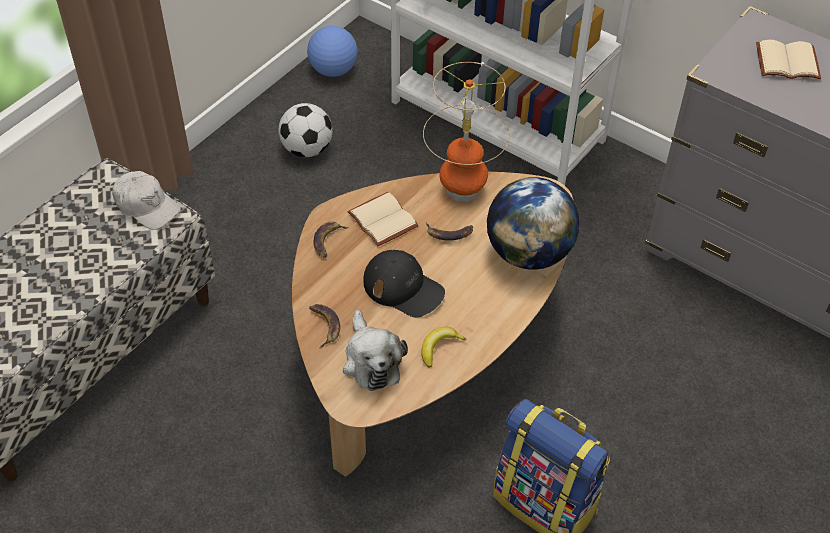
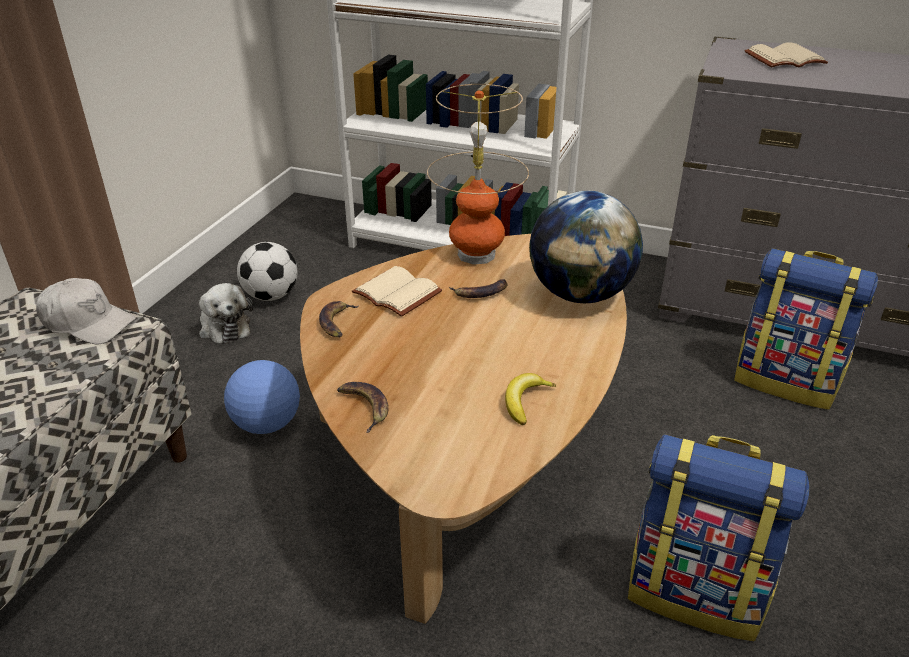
camera: 15 degrees left, 15 degrees down
football [307,26,358,77] -> football moved to [224,360,300,434]
plush toy [343,310,408,391] -> plush toy moved to [199,283,253,344]
black cap [363,250,445,318] -> none
none -> backpack [734,248,878,410]

